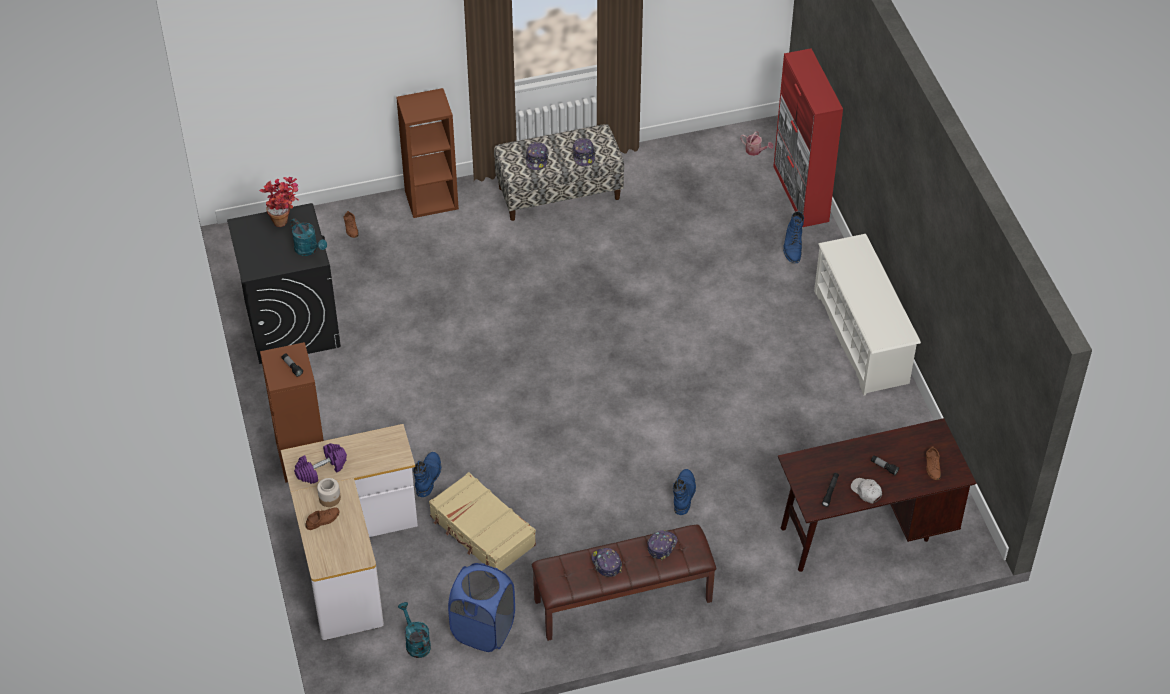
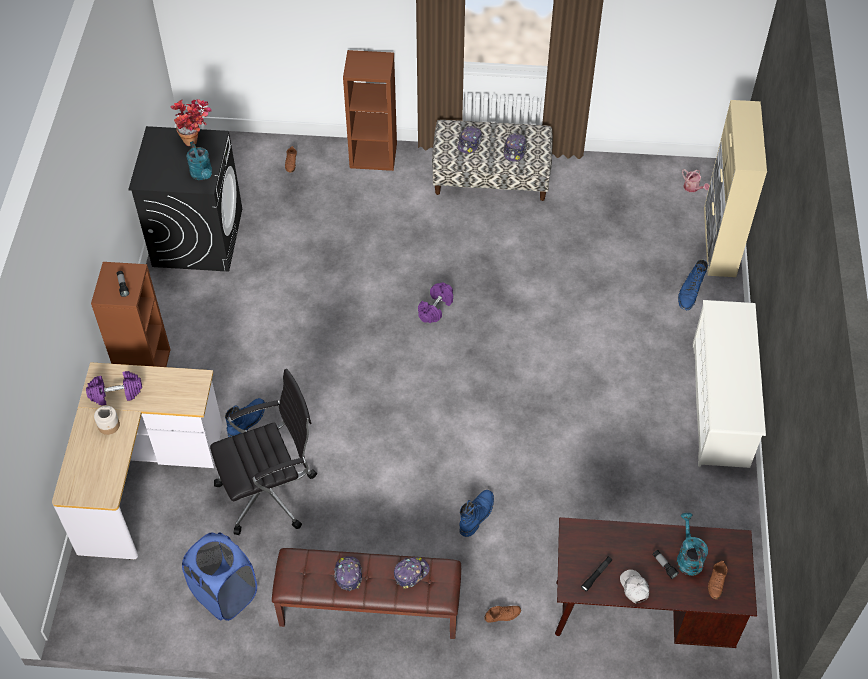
camera: 20 degrees right, 5 degrees up
brown shoe [306,507,339,530] -> brown shoe moved to [484,606,521,623]
turquoise watering can [398,602,431,658] -> turquoise watering can moved to [677,513,708,576]
beige suitcase [429,472,536,571] -> black office chair [210,369,317,535]
red cabinet [773,48,843,227] -> beige cabinet [704,100,767,277]
none -> purple dumbbell [418,282,453,323]

